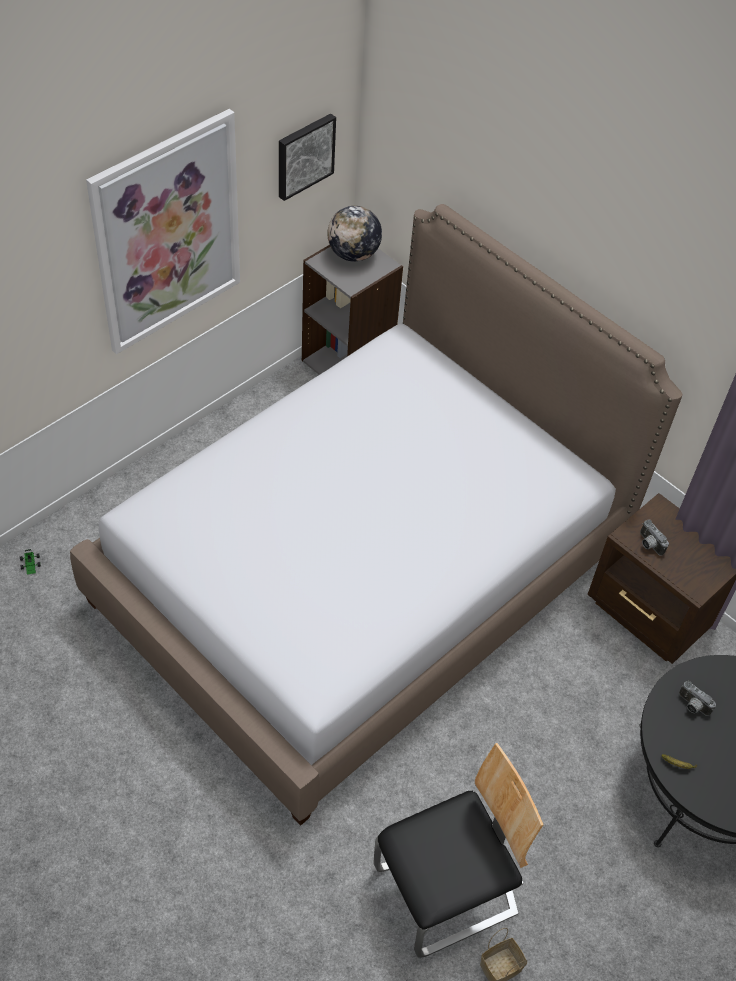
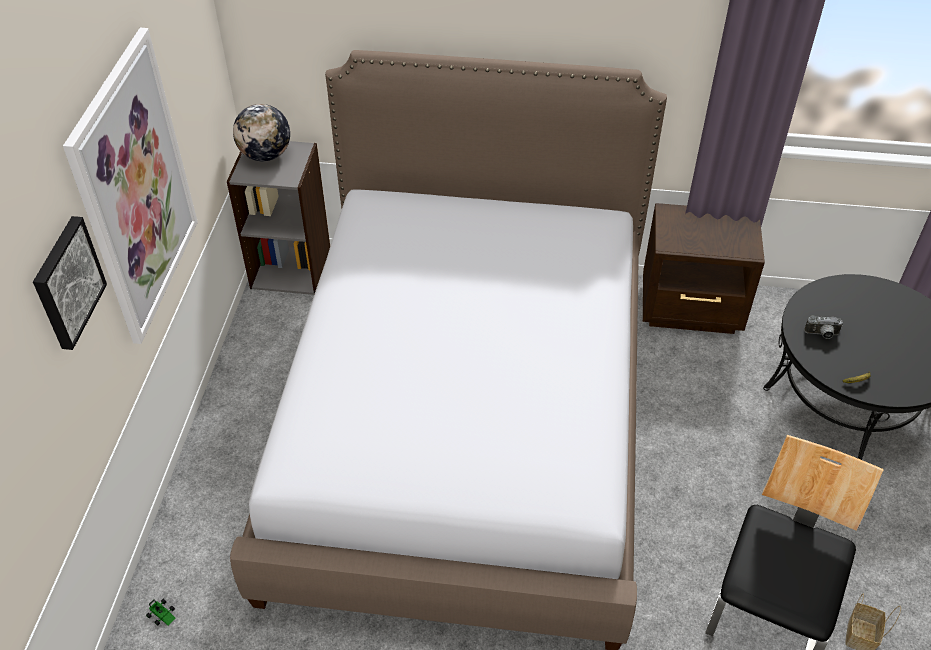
camera: 35 degrees left, 5 degrees down
picture [279,113,336,201] -> picture moved to [33,216,107,350]
camera [640,519,669,556] -> none

